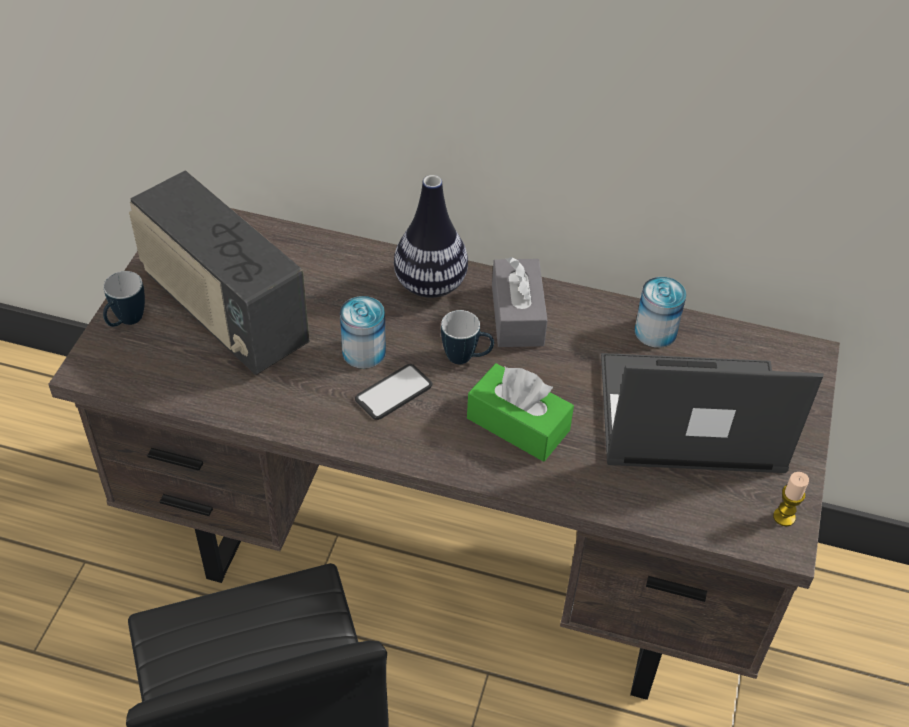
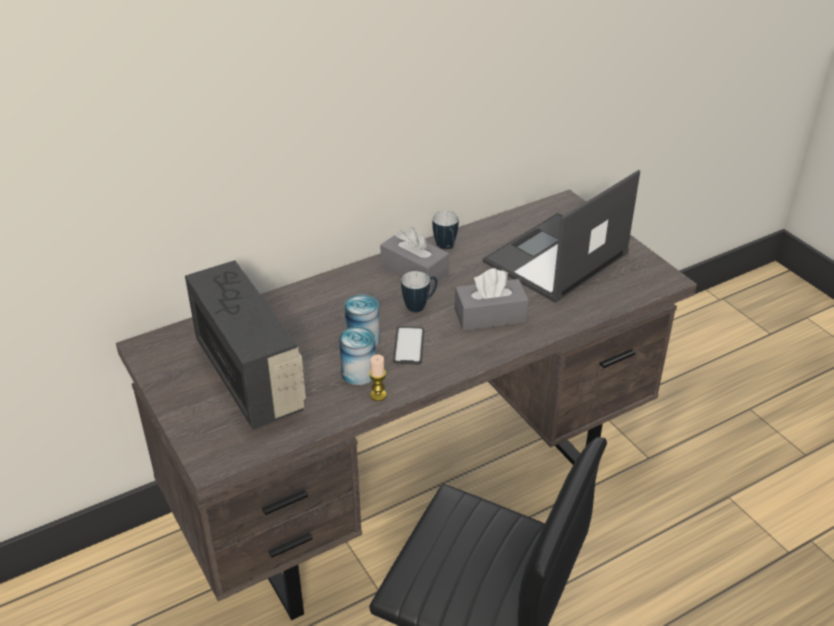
camera: 45 degrees left, 10 degrees down
mug [103,271,145,327] -> mug moved to [432,211,459,249]
radio [129,170,309,375] -> radio turned 120 degrees counterclockwise [185,260,306,430]
vase [394,175,468,298] -> none
green tissue box [467,363,574,462] -> grey tissue box [455,268,529,331]
can [634,277,687,348] -> can moved to [339,327,376,385]
candle [773,472,809,527] -> candle moved to [369,354,387,401]

